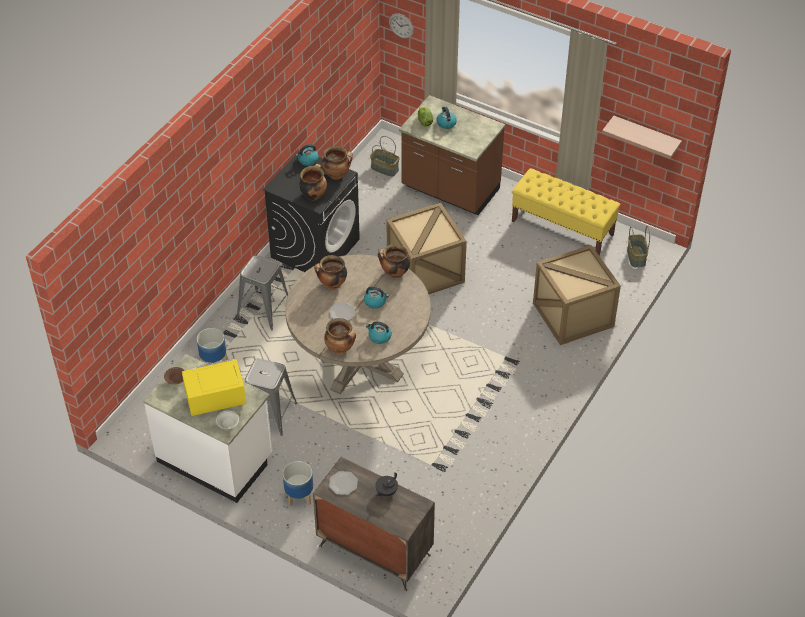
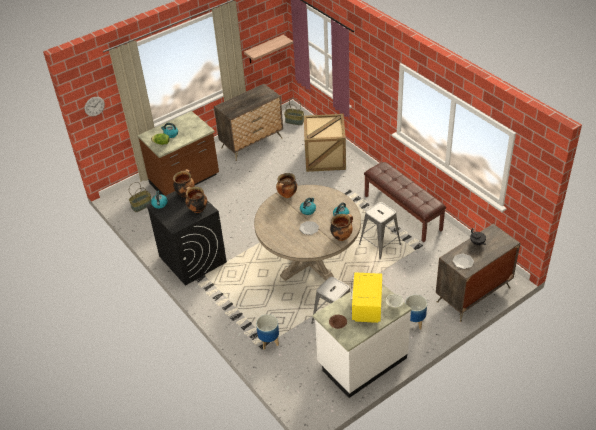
camera: 65 degrees left, 5 degrees down
grey stool [237,255,288,331] -> grey stool moved to [359,202,401,260]
cooking pot [314,255,347,289] -> none
crate [386,203,467,294] -> none
yellow bench [512,168,620,255] -> dresser [214,84,283,161]
none -> brown bench [364,162,446,242]

